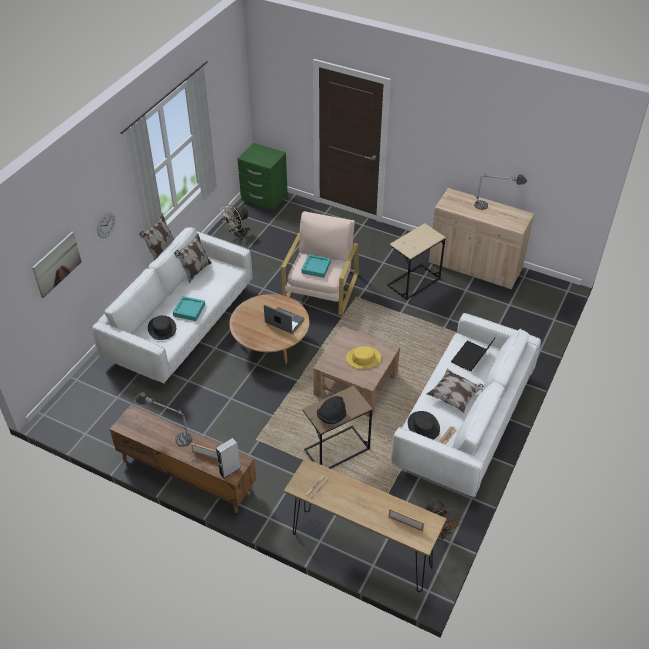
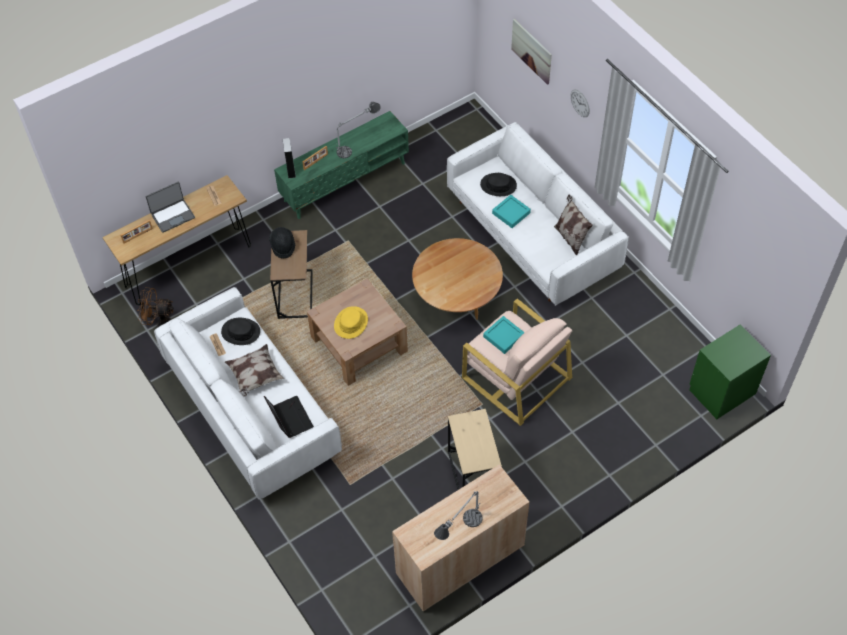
camera: 120 degrees right, 10 degrees up
brown tv stand [110,405,256,513] -> green tv stand [274,111,409,219]
pillow [140,213,174,260] -> none
beige fan [221,204,250,240] -> none
laptop [264,305,304,334] -> laptop moved to [146,182,195,233]

